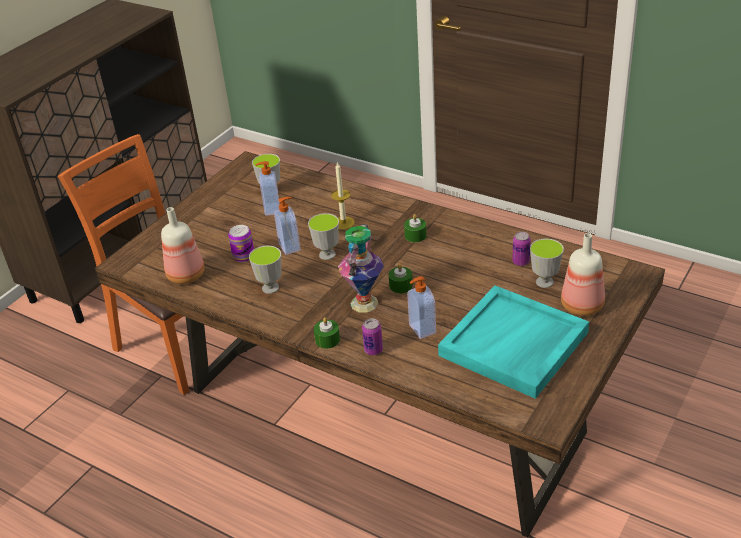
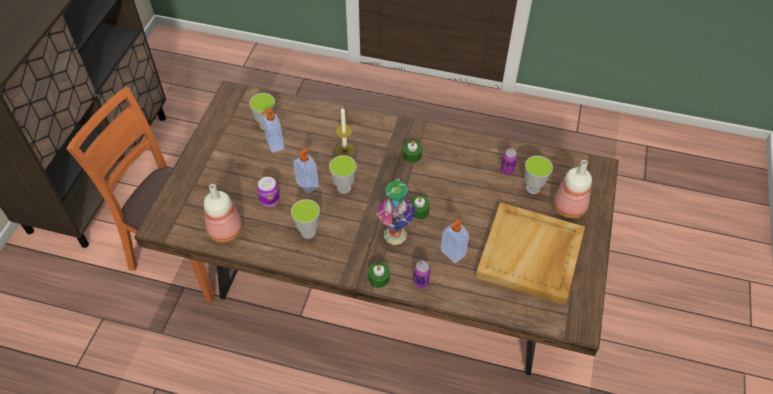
camera: 20 degrees left, 15 degrees up
turquoise tray [438,286,589,399] -> beige tray [476,202,585,305]

